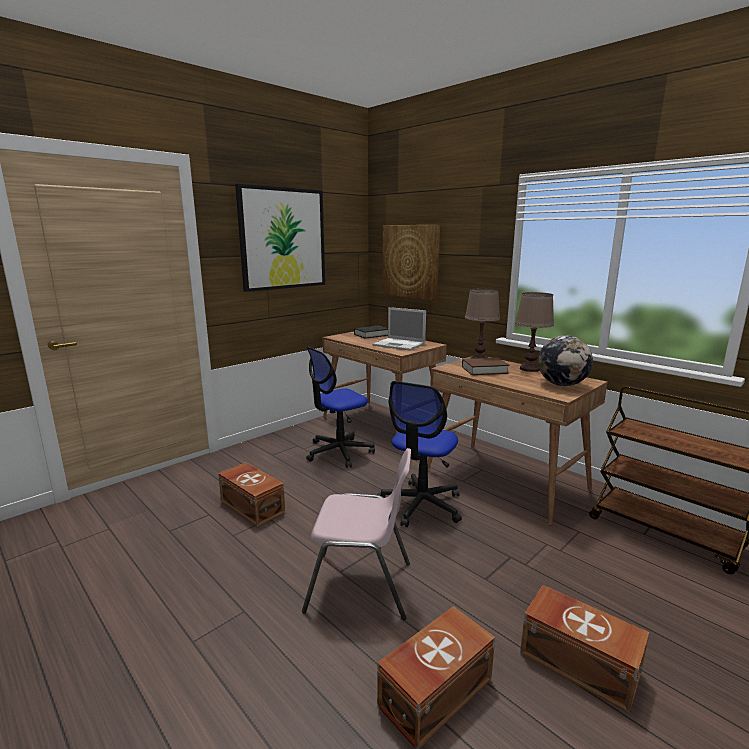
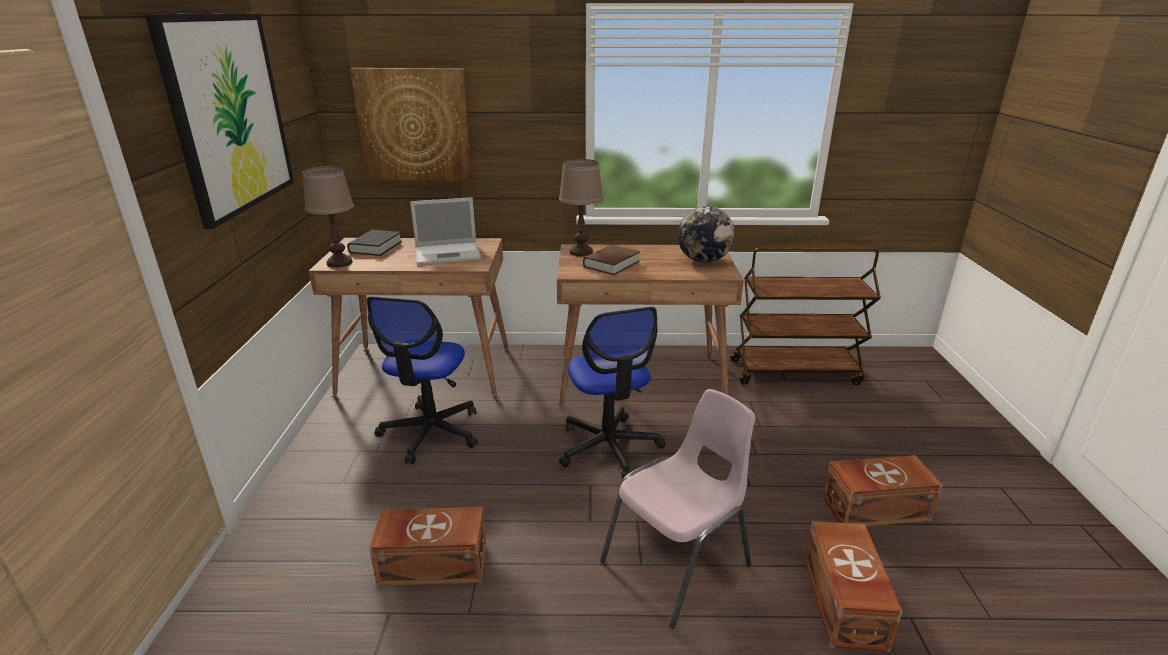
camera: 45 degrees left, 10 degrees up
brown table lamp [515,292,554,372] -> brown table lamp moved to [303,166,354,267]

